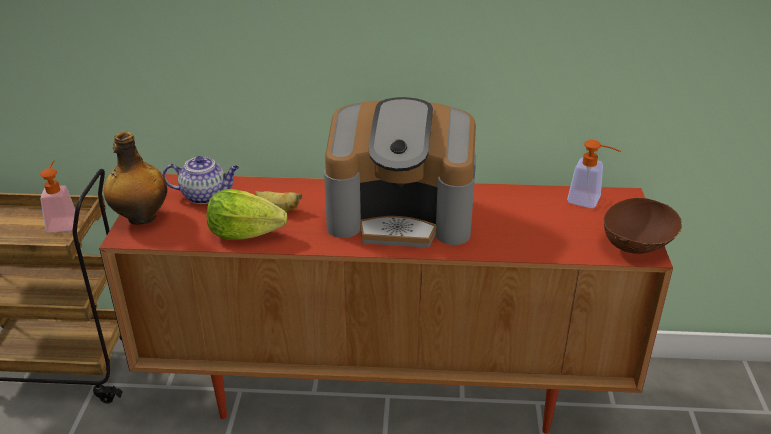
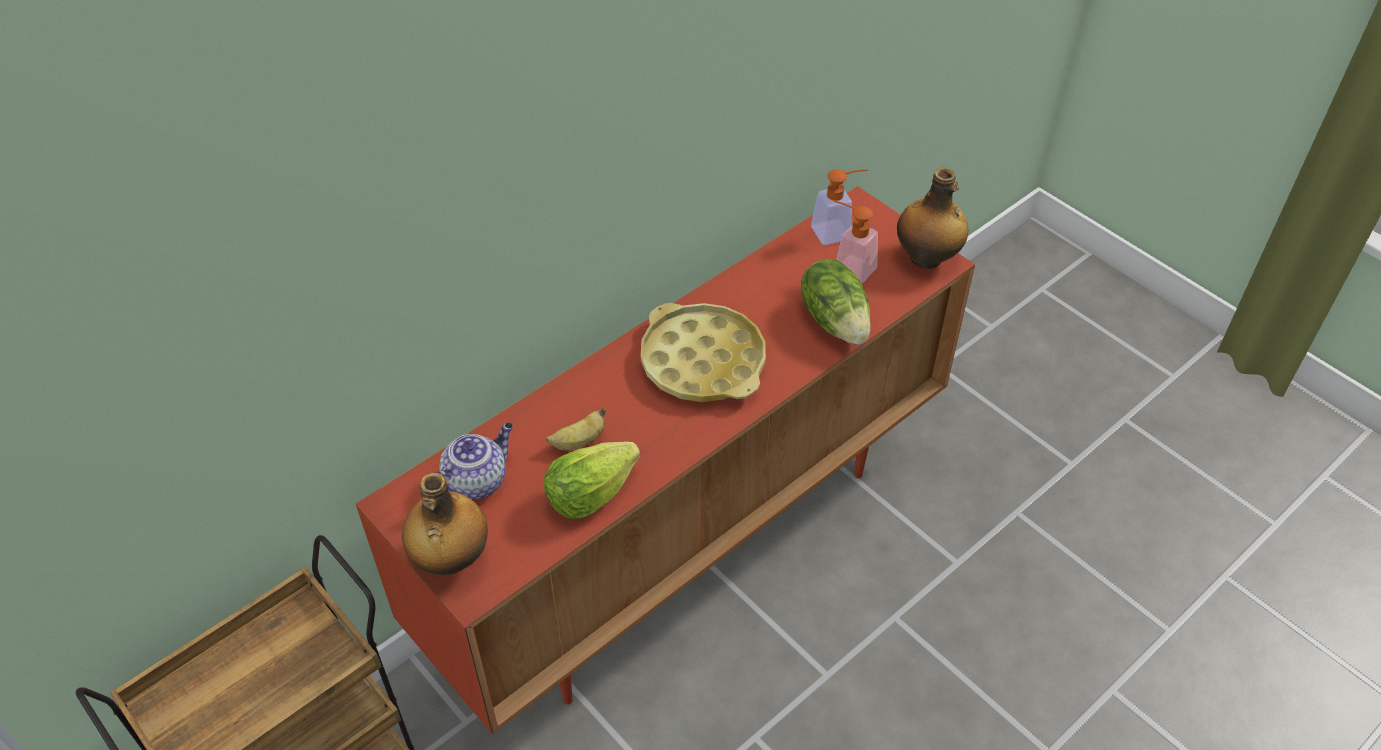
camera: 45 degrees left, 15 degrees up
soap dispenser [40,160,75,232] -> soap dispenser moved to [833,200,878,284]
coffee machine [324,97,476,248] -> yellow tray [641,303,766,402]
brown bowl [604,198,682,254] -> bottle [897,168,968,269]
none -> lettuce [801,260,871,345]

